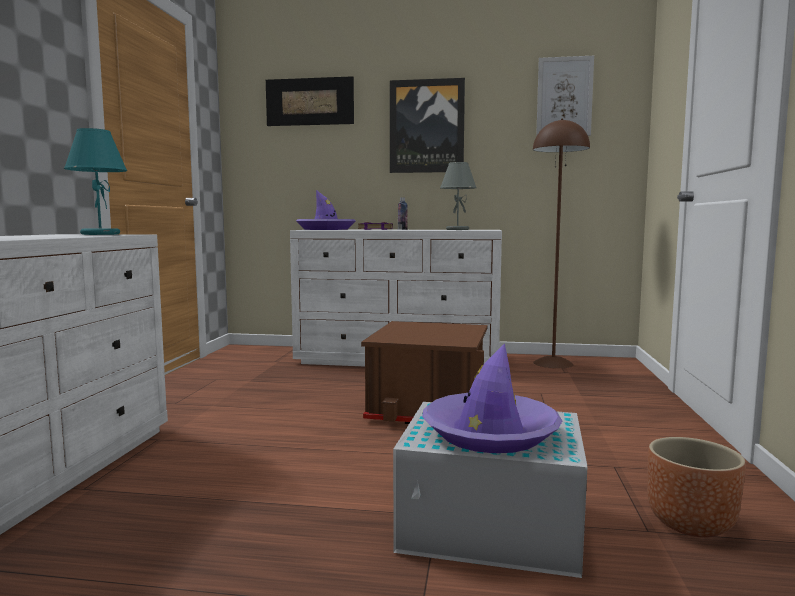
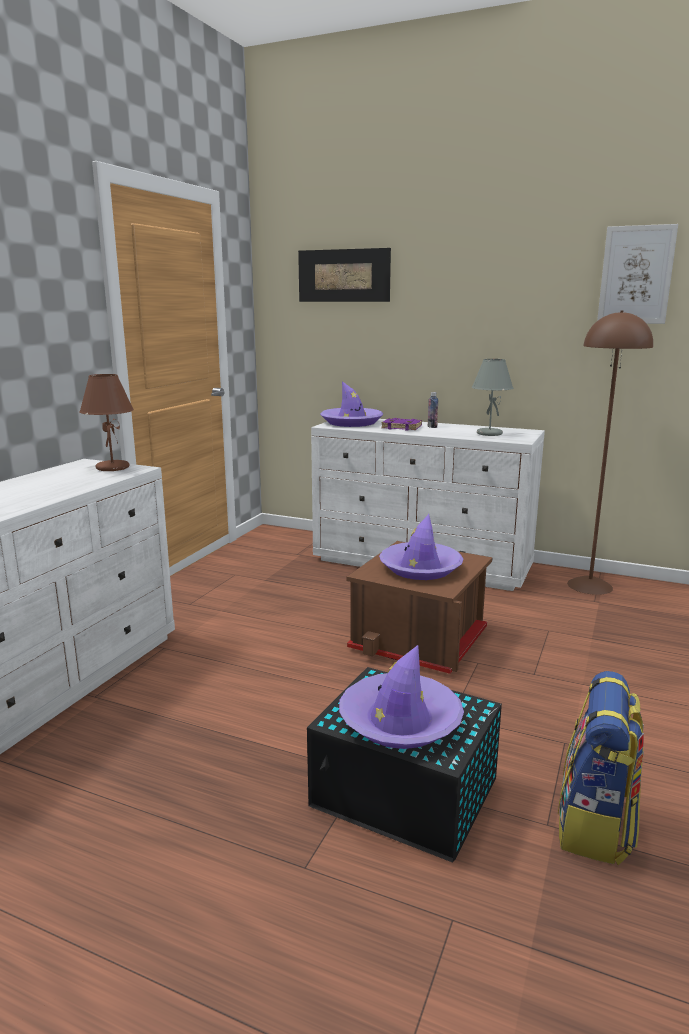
camera: 15 degrees right, 10 degrees up
turquoise table lamp [64,128,127,235] -> brown table lamp [79,374,134,471]
picture [390,78,465,173] -> none
white storage box [393,402,587,578] -> black storage box [307,667,502,863]
brown planter [647,437,746,537] -> backpack [558,671,644,865]
none -> purple hat [379,514,463,580]

